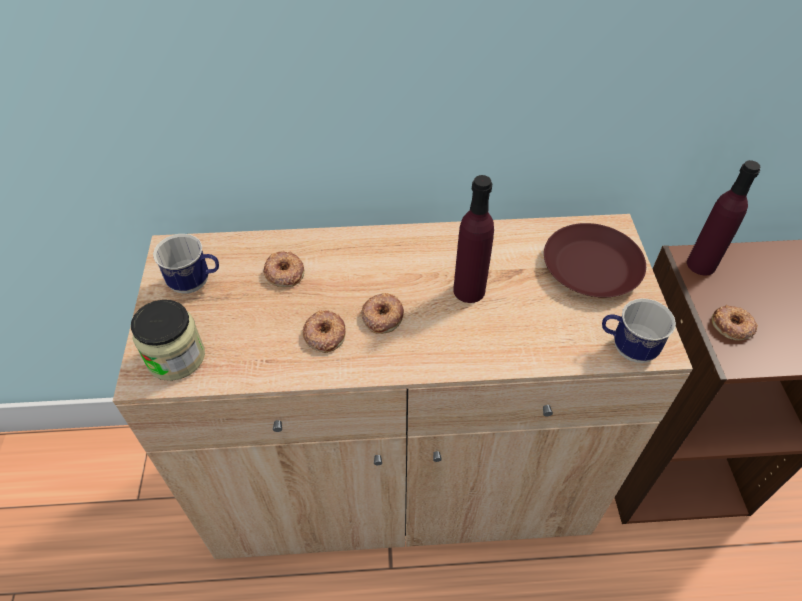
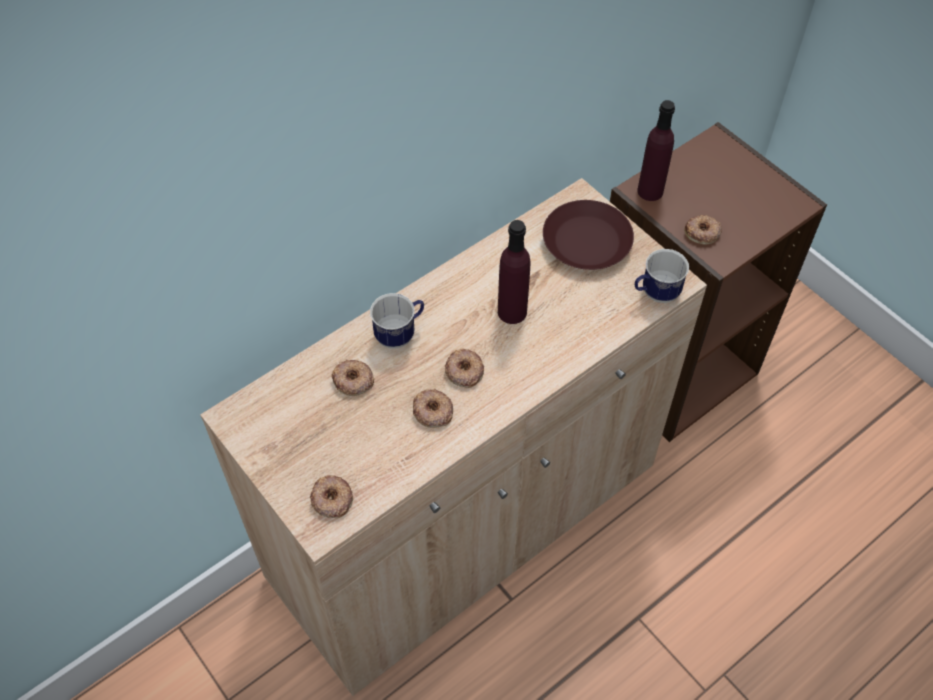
camera: 35 degrees left, 5 degrees up
jar [131,300,205,381] -> donut [310,475,353,518]
mug [153,234,219,294] -> mug moved to [370,293,424,349]

